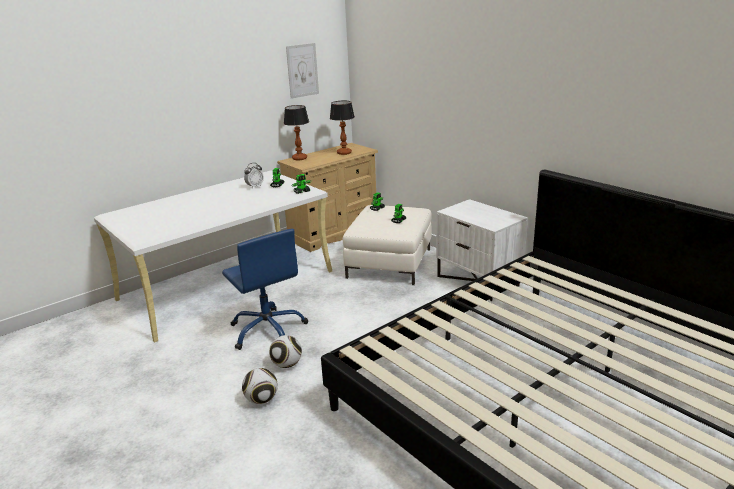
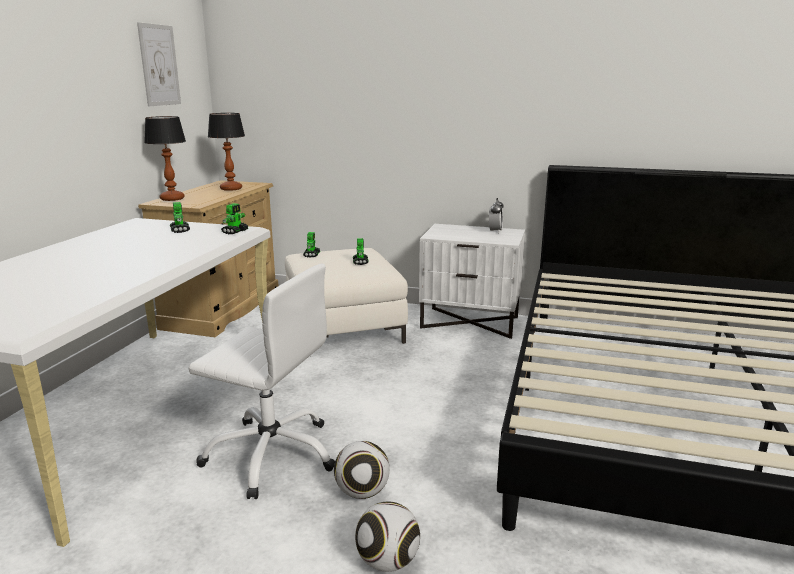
camera: 35 degrees left, 5 degrees down
blue office chair [222,229,308,350] -> white office chair [189,264,335,499]
alarm clock [244,163,264,189] -> alarm clock moved to [489,198,504,233]

